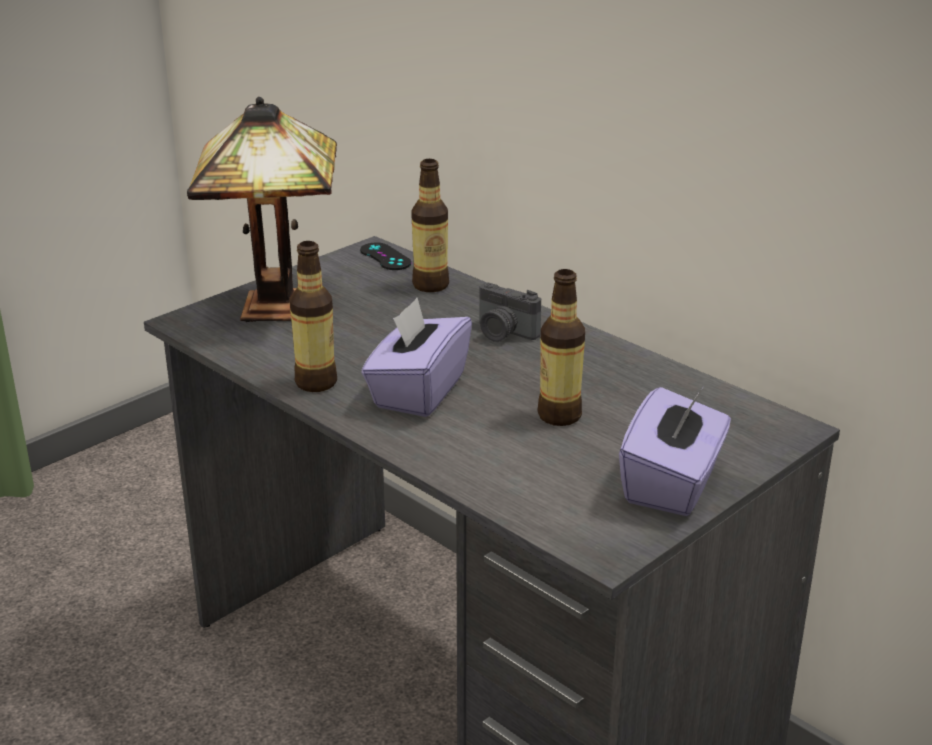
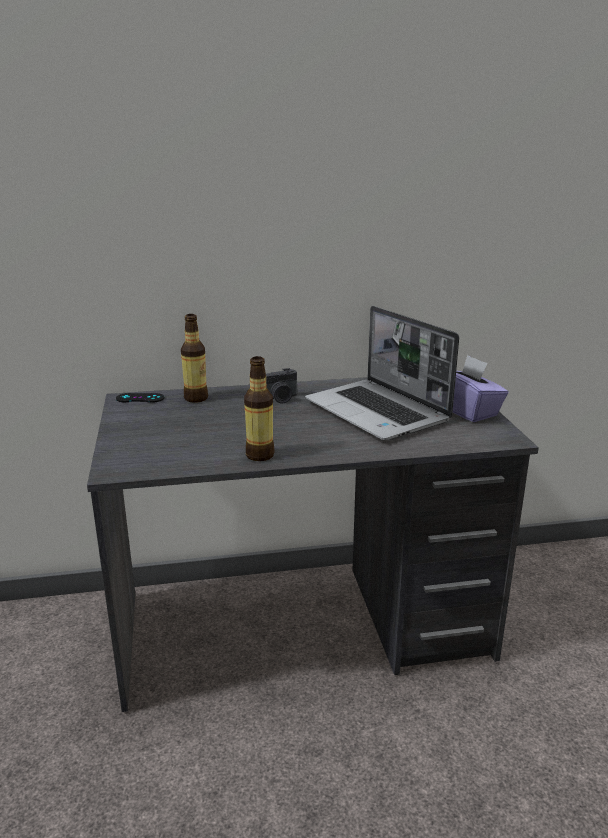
camera: 55 degrees left, 5 degrees down
table lamp [187,97,337,322] -> none
purple tissue box [362,298,472,417] -> none
bottle [538,269,585,426] -> laptop [305,306,459,440]

